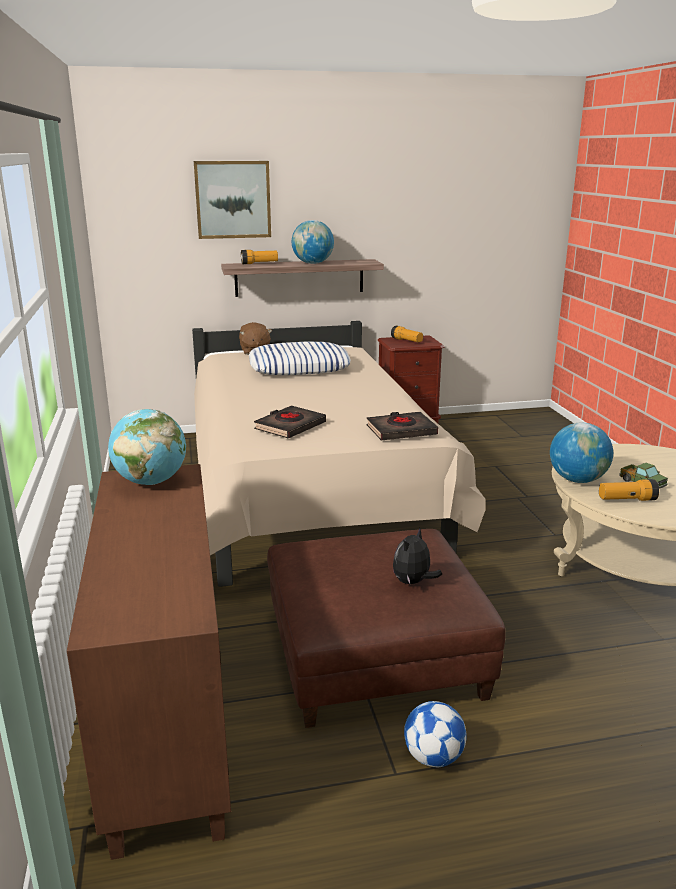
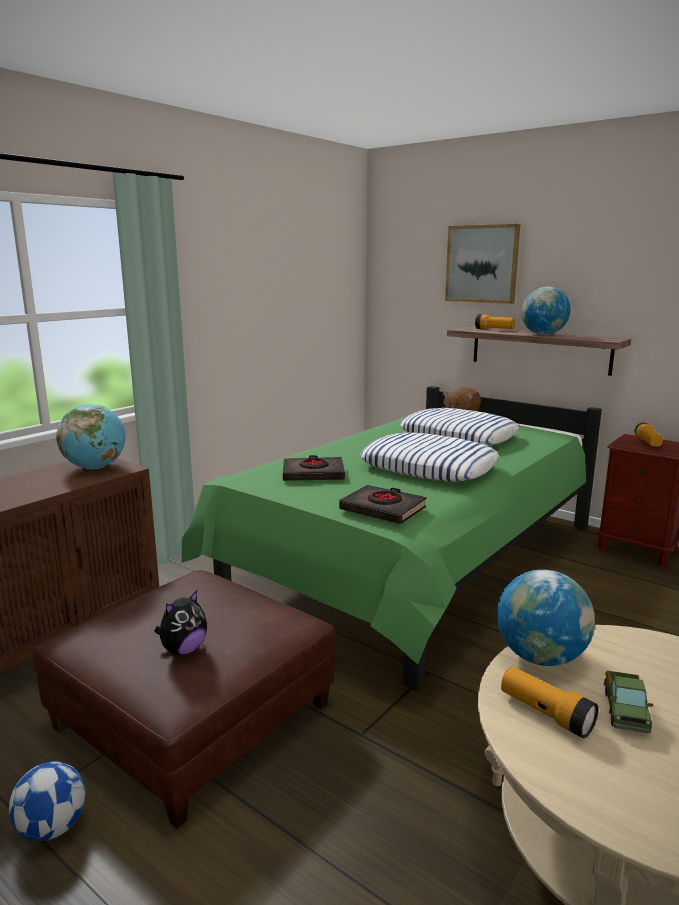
camera: 50 degrees right, 5 degrees down
beige bed [192,321,486,587] -> green bed [182,386,602,691]
plush toy [393,528,442,584] -> plush toy turned 135 degrees clockwise [154,590,207,655]
none -> pillow [360,432,499,482]

